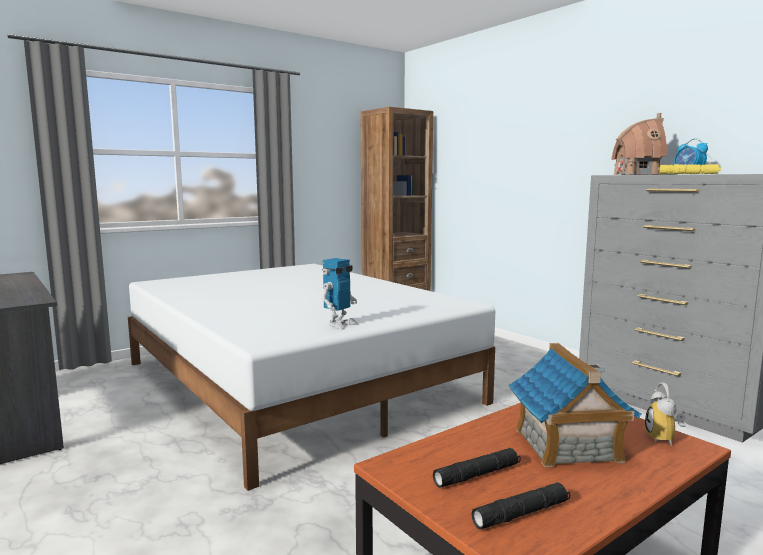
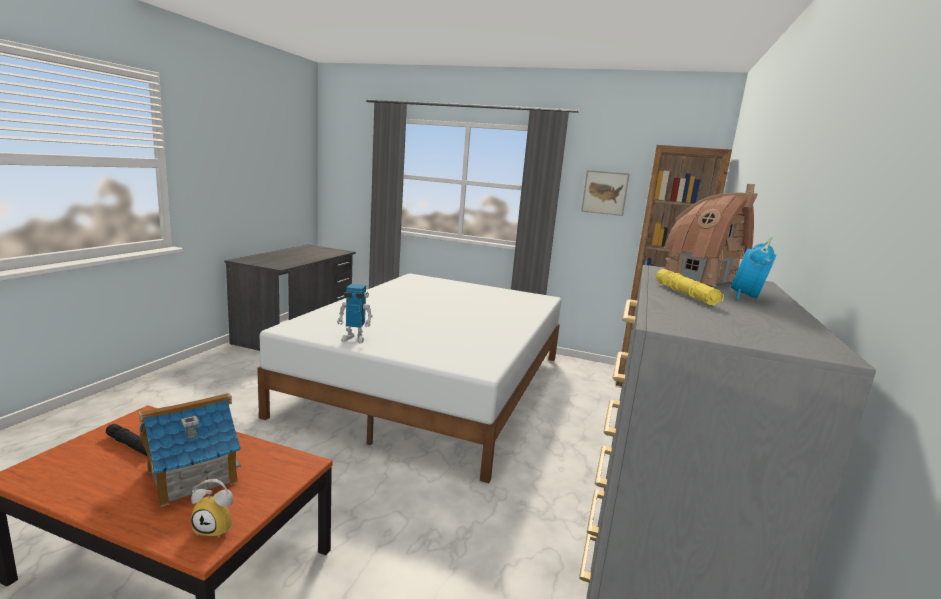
camera: 55 degrees right, 5 degrees up
black flashlight [472,482,571,529] -> none
alarm clock [645,382,686,447] -> alarm clock turned 150 degrees counterclockwise [191,479,233,538]
none -> picture [581,170,630,216]

